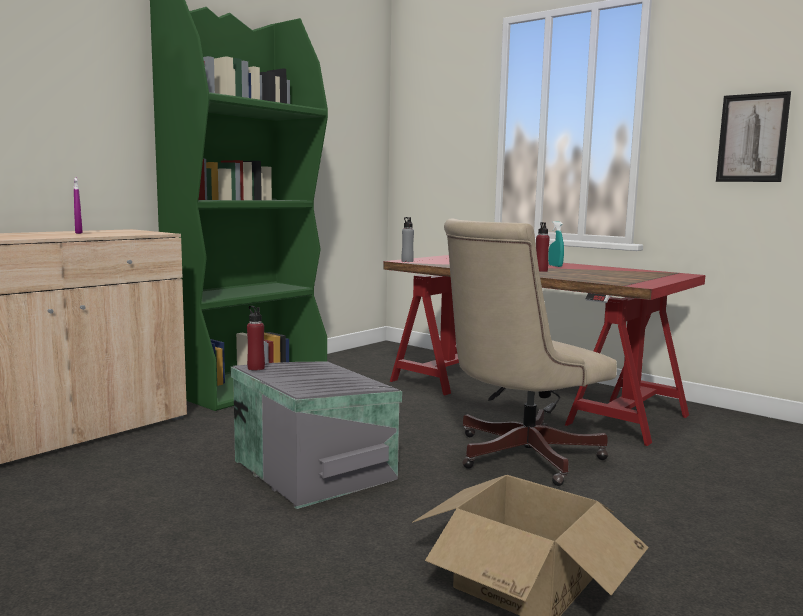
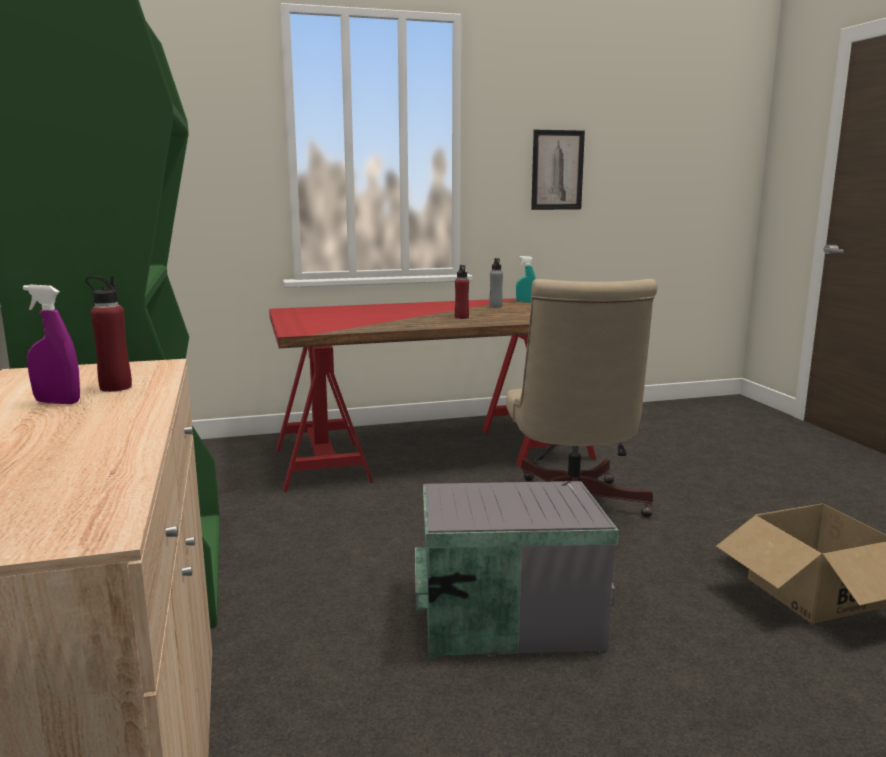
camera: 55 degrees left, 5 degrees up
red bottle [247,306,265,371] -> red bottle moved to [86,276,132,392]
grey bottle [401,217,414,262] -> grey bottle moved to [489,258,503,308]
turquoise spray bottle [548,221,564,267] -> turquoise spray bottle moved to [516,256,536,302]

